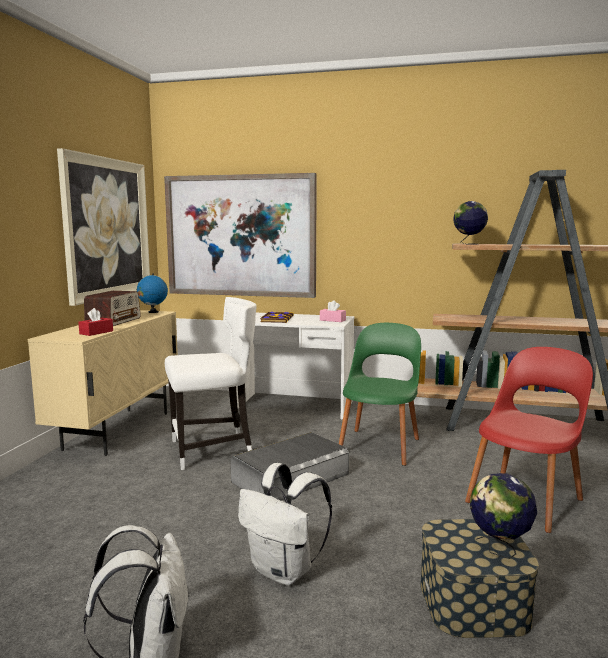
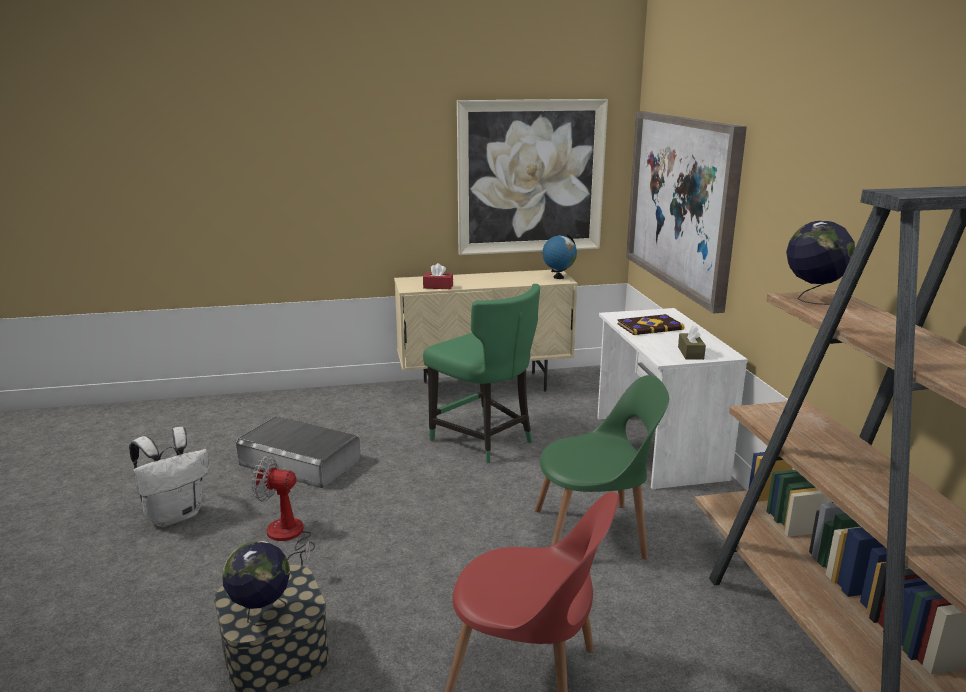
camera: 65 degrees right, 10 degrees up
radio [84,291,141,326] -> none
white chair [165,297,257,470] -> green chair [423,284,540,464]
grey storage box [231,432,349,501] -> grey storage box moved to [236,416,361,488]
white backpack [238,463,332,585] -> fan [251,455,315,566]
pink tissue box [320,300,346,322] -> brown tissue box [678,325,706,360]

